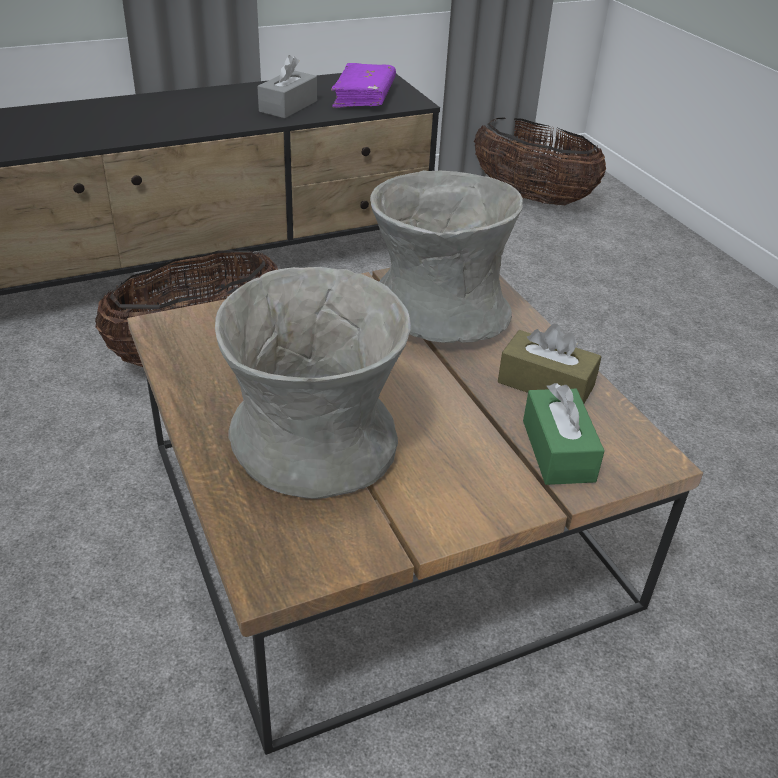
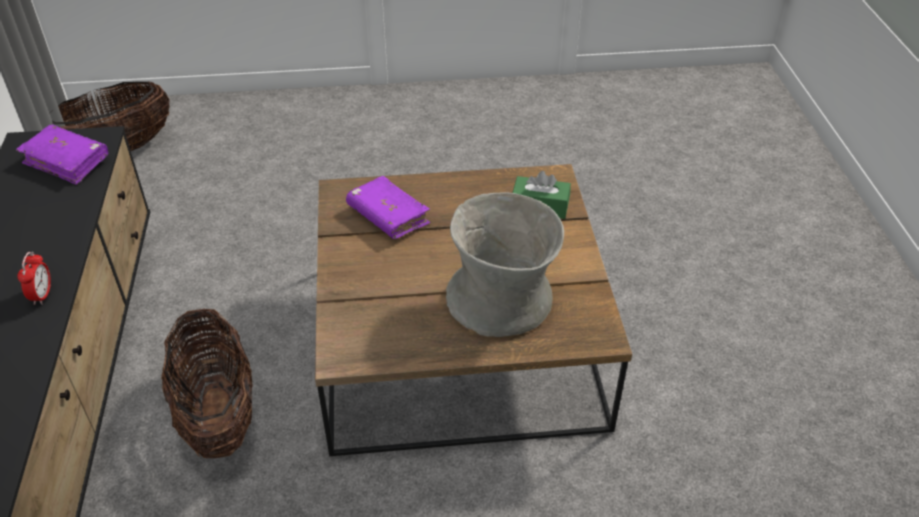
camera: 70 degrees left, 5 degrees up
grey tissue box [257,55,317,118] -> none
grey vase [370,170,523,343] -> purple book [346,176,430,239]
brown tissue box [498,324,602,403] -> none
none -> alarm clock [17,252,51,305]

